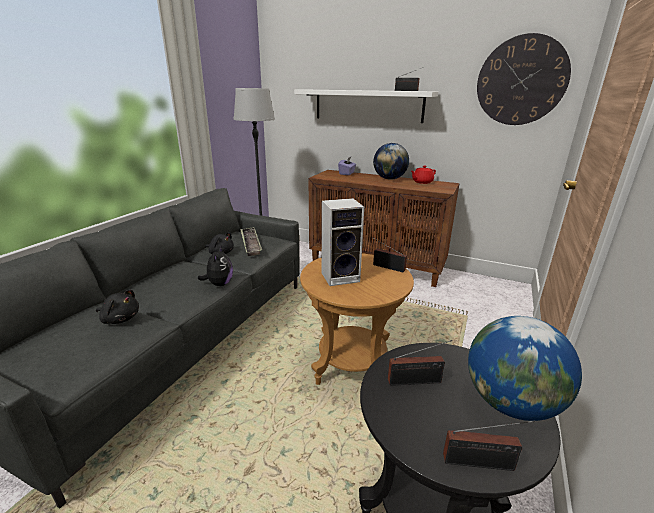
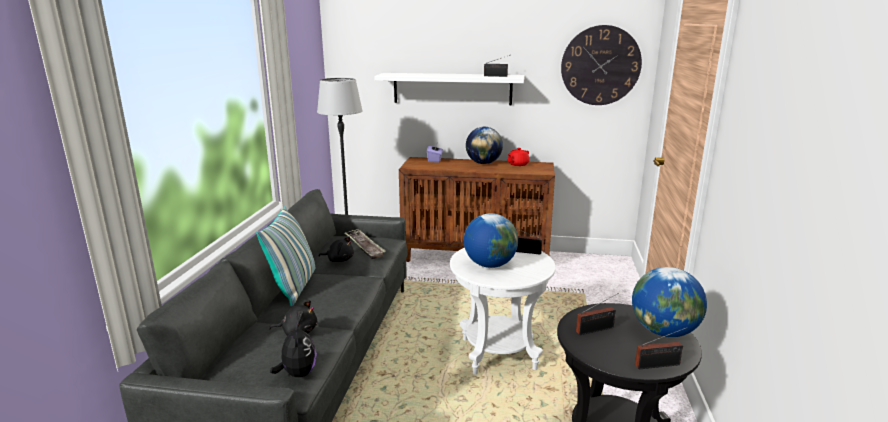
camera: 15 degrees left, 5 degrees down
plush toy [198,245,233,286] -> plush toy moved to [270,321,317,377]
brown side table [300,253,414,385] -> white side table [450,248,556,375]
speaker [321,198,364,286] -> globe [464,213,518,268]
none -> pillow [256,206,315,306]

